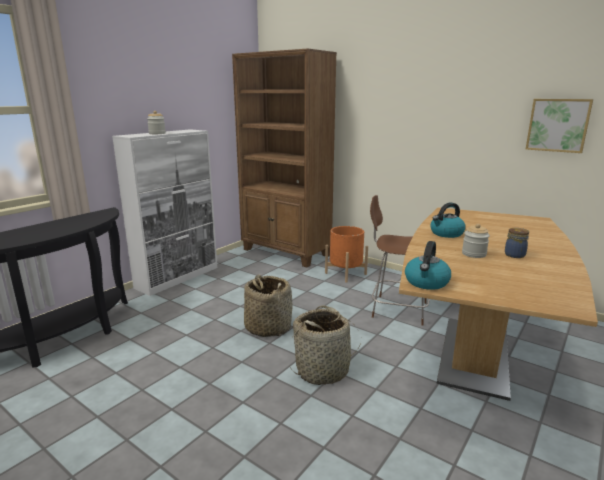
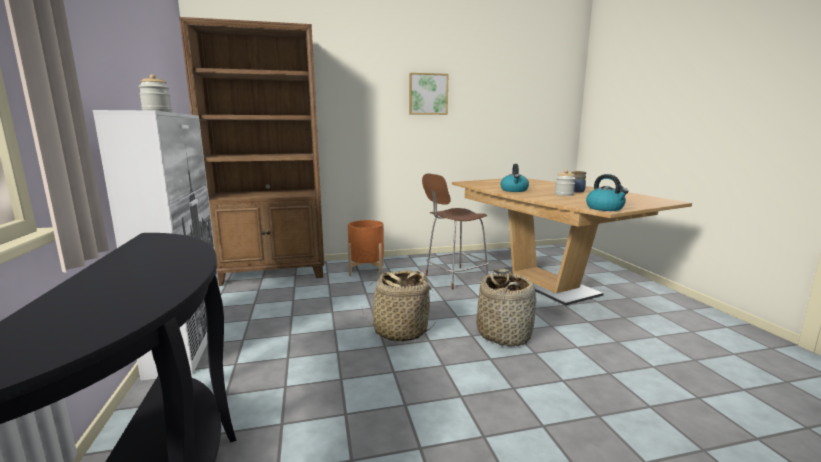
camera: 50 degrees left, 5 degrees down
picture [526,99,593,153] -> picture moved to [409,73,448,115]

